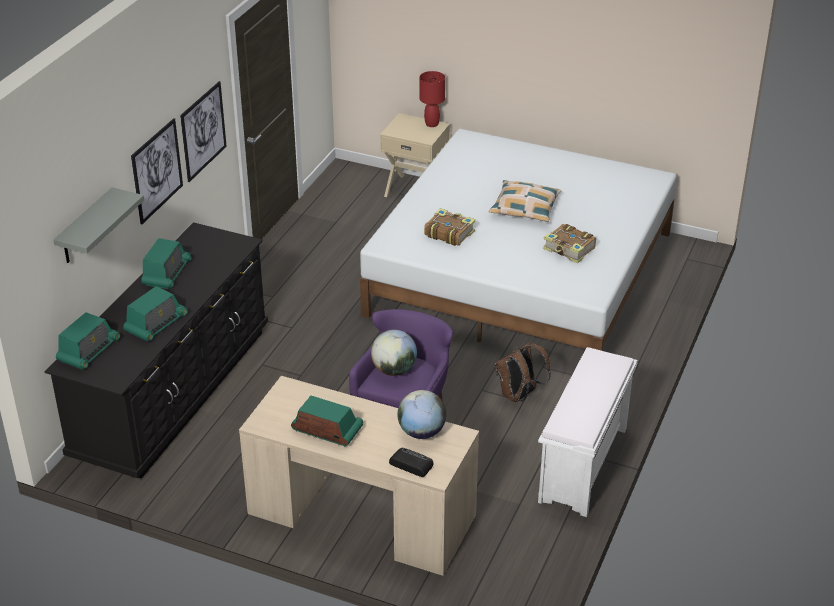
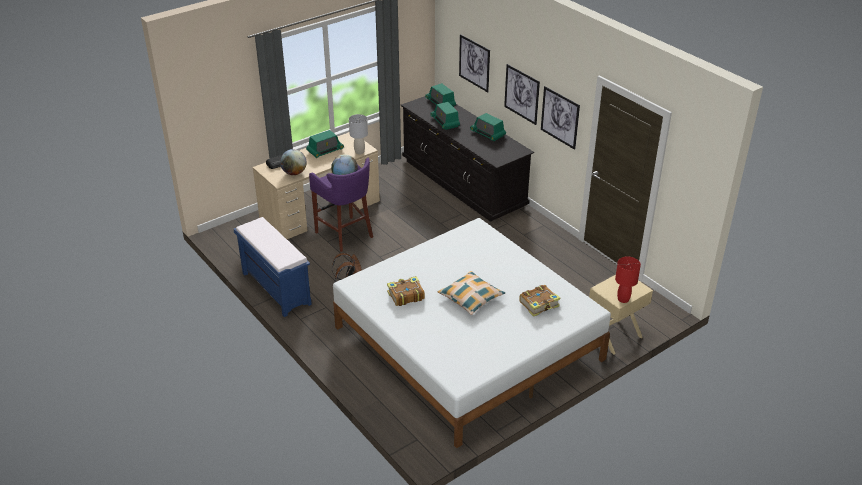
camera: 120 degrees right, 0 degrees up
grey shelf [53,187,144,263] -> picture [459,34,490,92]
book [424,208,475,246] -> book moved to [519,285,560,317]
white bench [538,347,637,517] -> blue bench [234,217,312,317]
none -> grey table lamp [349,114,368,154]

